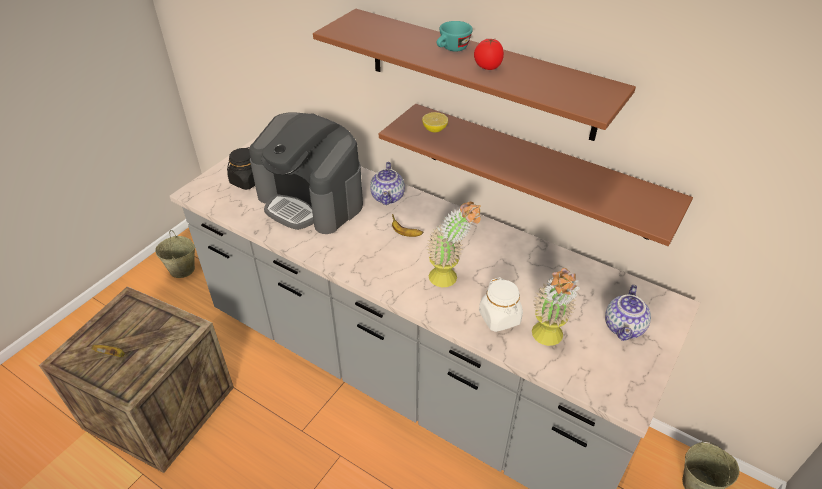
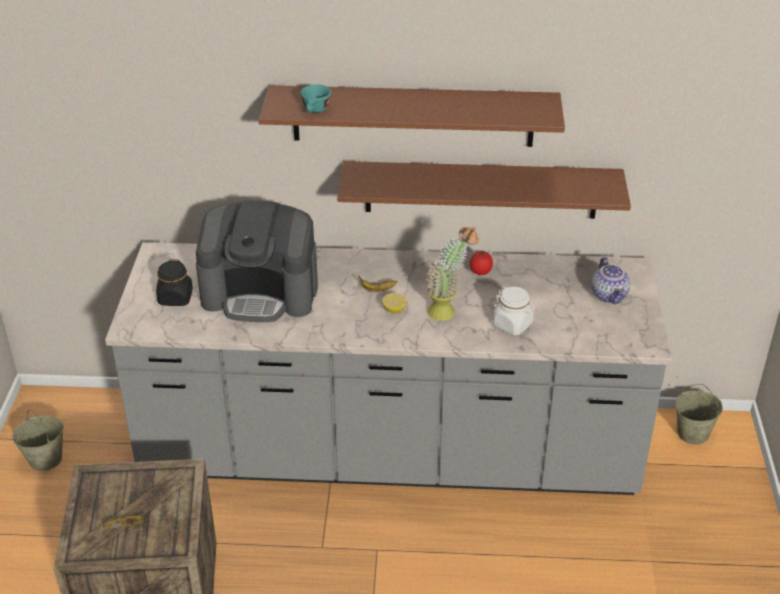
camera: 30 degrees left, 5 degrees down
teapot [370,162,405,205] -> none
lemon [422,112,448,133] -> lemon moved to [382,293,408,314]
turquoise cup [437,21,473,52] -> turquoise cup moved to [301,84,331,113]
tomato [474,38,504,70] -> tomato moved to [470,251,493,275]
potted plant [532,268,580,346] -> none

